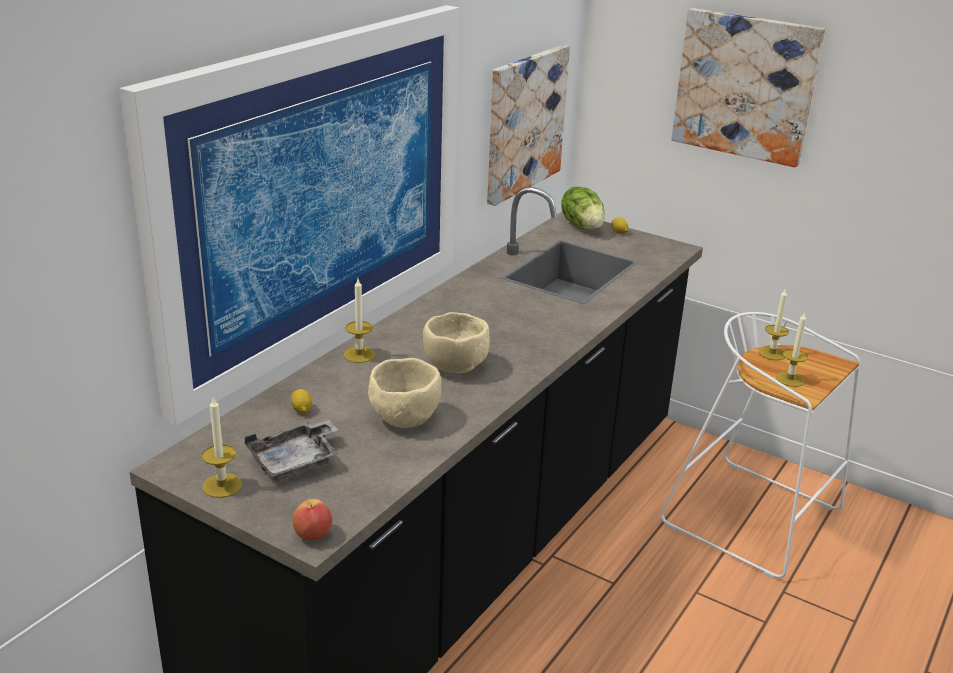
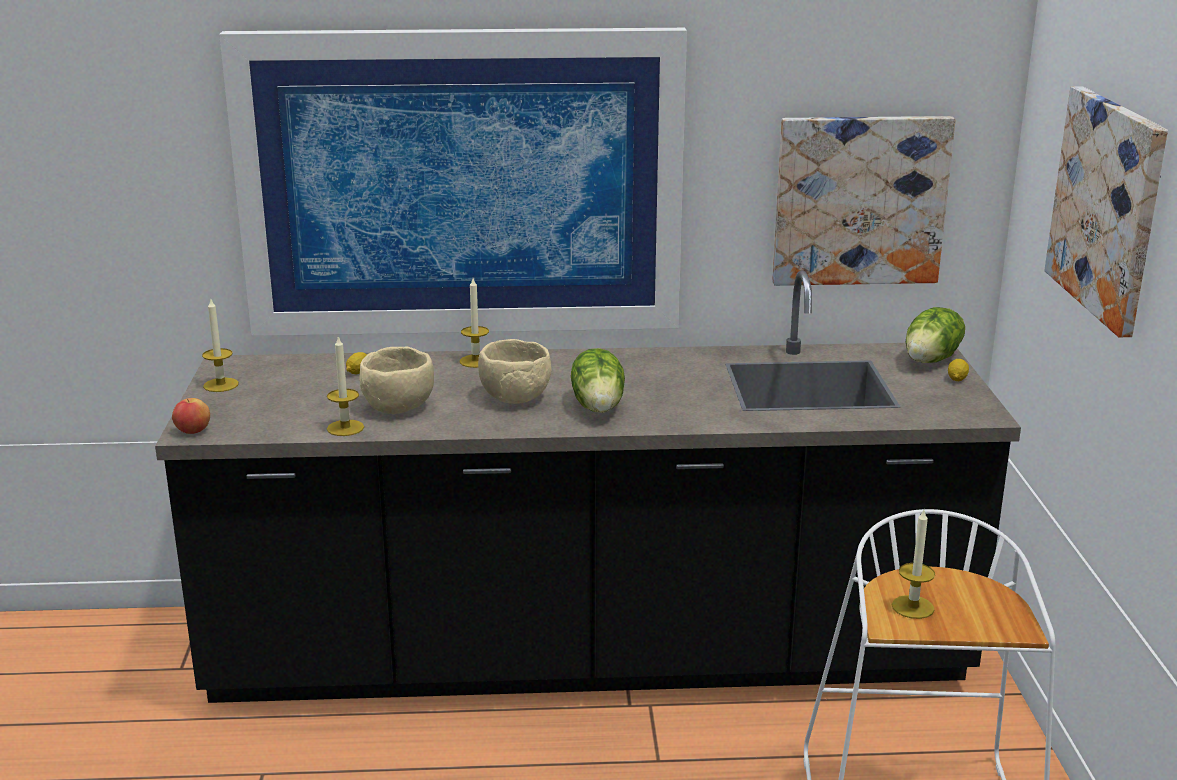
camera: 55 degrees right, 5 degrees down
grey tray [245,420,339,481] -> none
candle [759,288,789,360] -> candle moved to [327,335,364,436]
none -> lettuce [571,348,625,413]

